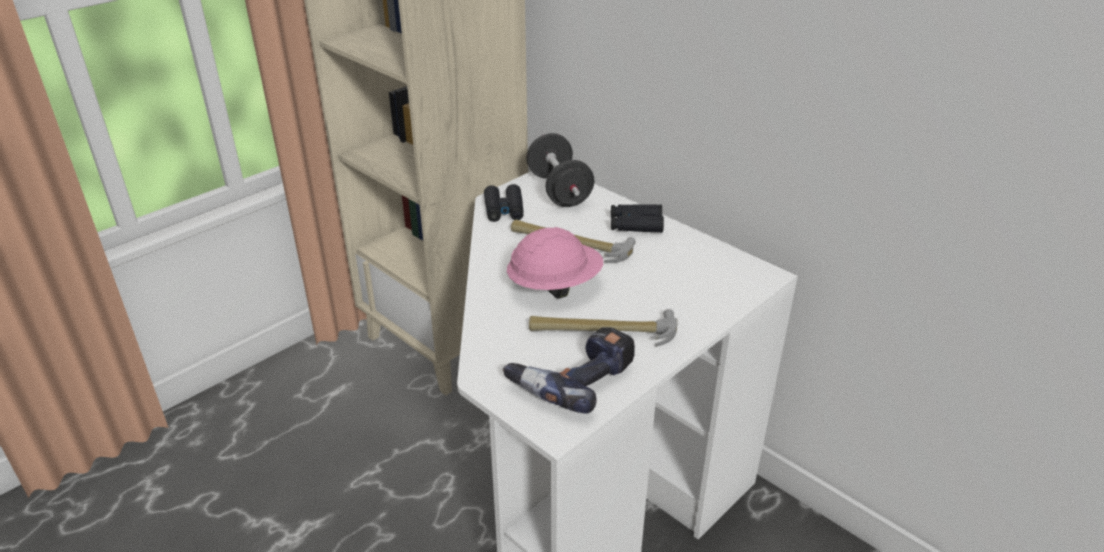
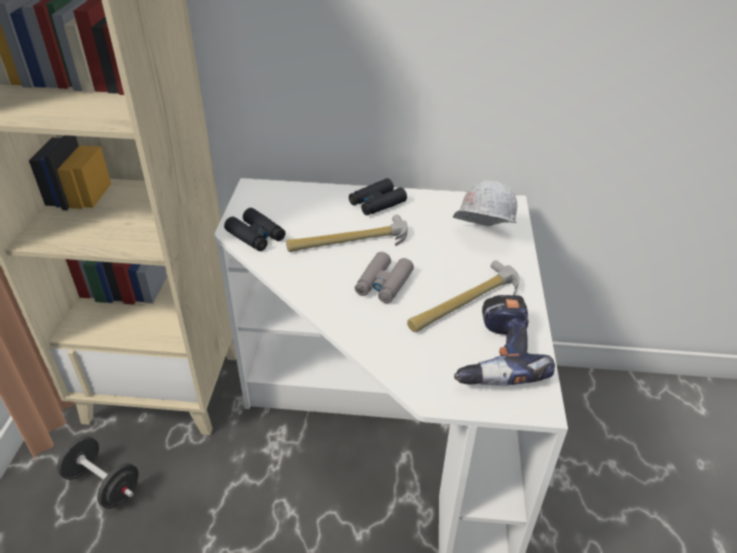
camera: 40 degrees left, 5 degrees up
pink hard hat [507,227,603,299] -> grey binoculars [355,252,414,303]
black dumbbell [527,133,594,207] -> black dumbbell moved to [57,436,139,509]
none -> white hard hat [453,180,517,226]

